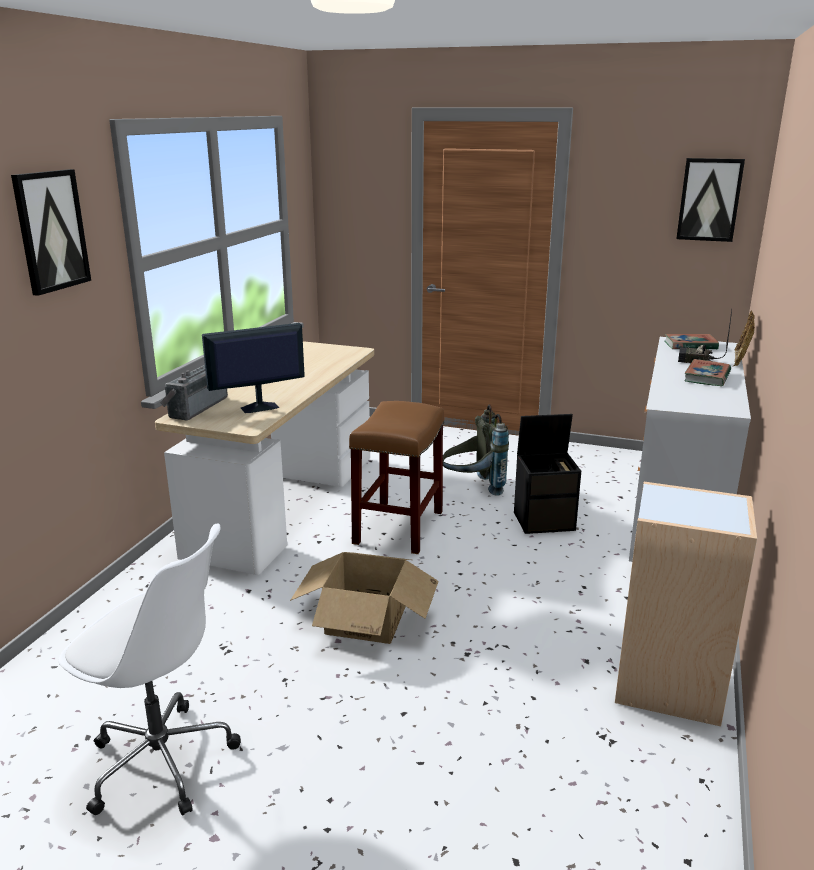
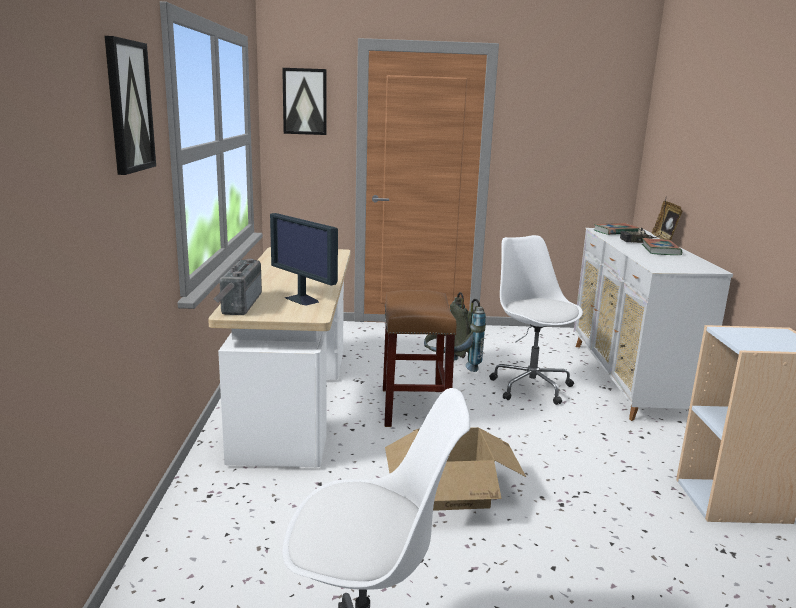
camera: 20 degrees left, 5 degrees down
monitor [202,323,305,413] -> monitor turned 90 degrees counterclockwise [270,213,338,305]
black storage box [514,414,581,534] -> white office chair [489,235,583,405]
picture [676,158,745,242] -> picture moved to [282,68,327,135]

